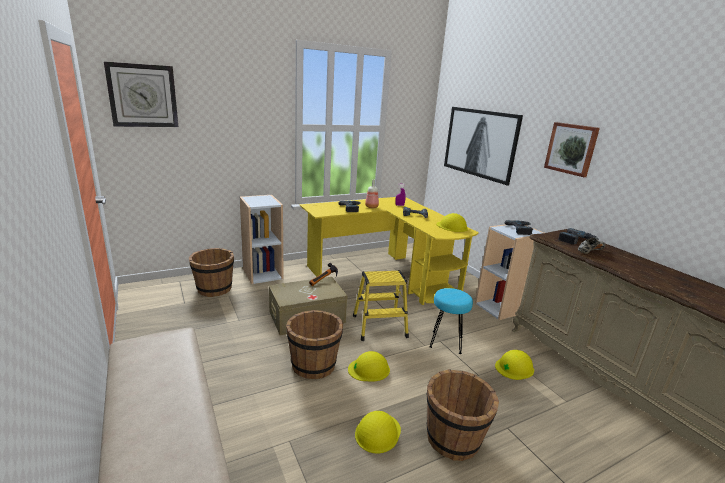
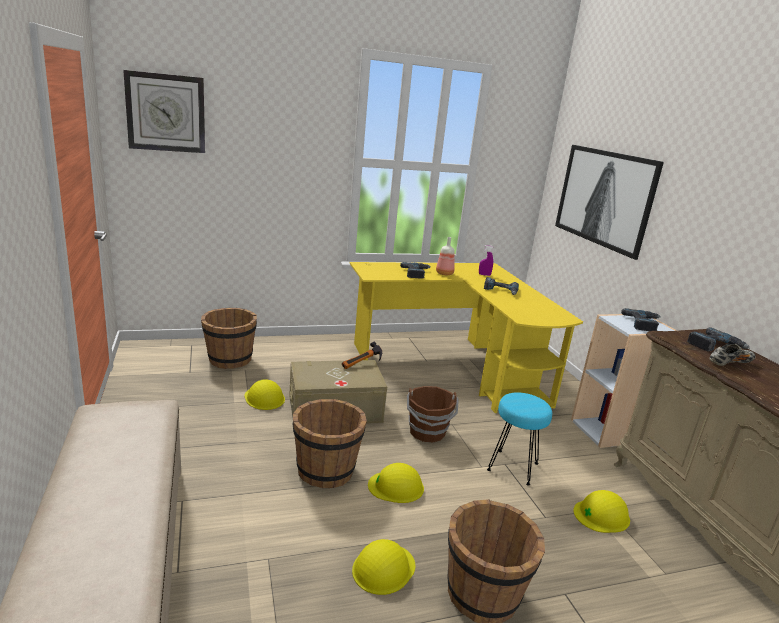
camera: 10 degrees right, 0 degrees up
bookcase [240,195,284,284] -> none
yellow step ladder [353,270,409,341] -> brown bucket [407,386,459,442]
yellow hard hat [436,213,468,232] -> yellow hard hat moved to [244,379,285,410]
picture [544,122,600,177] -> none

